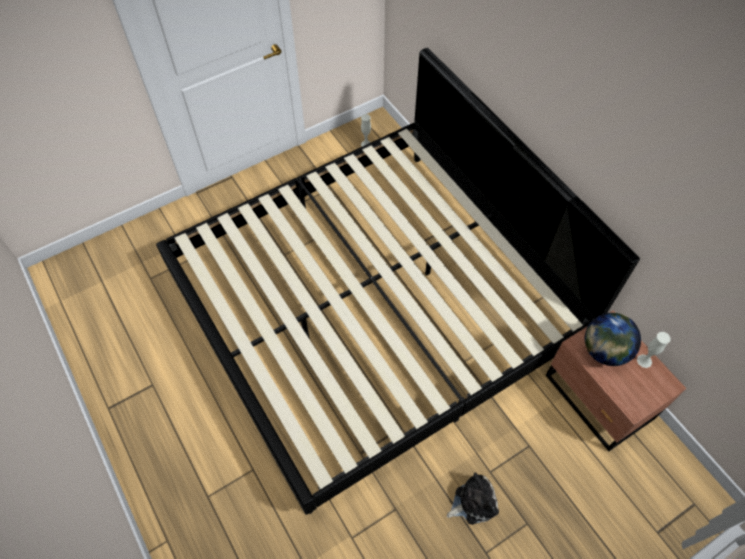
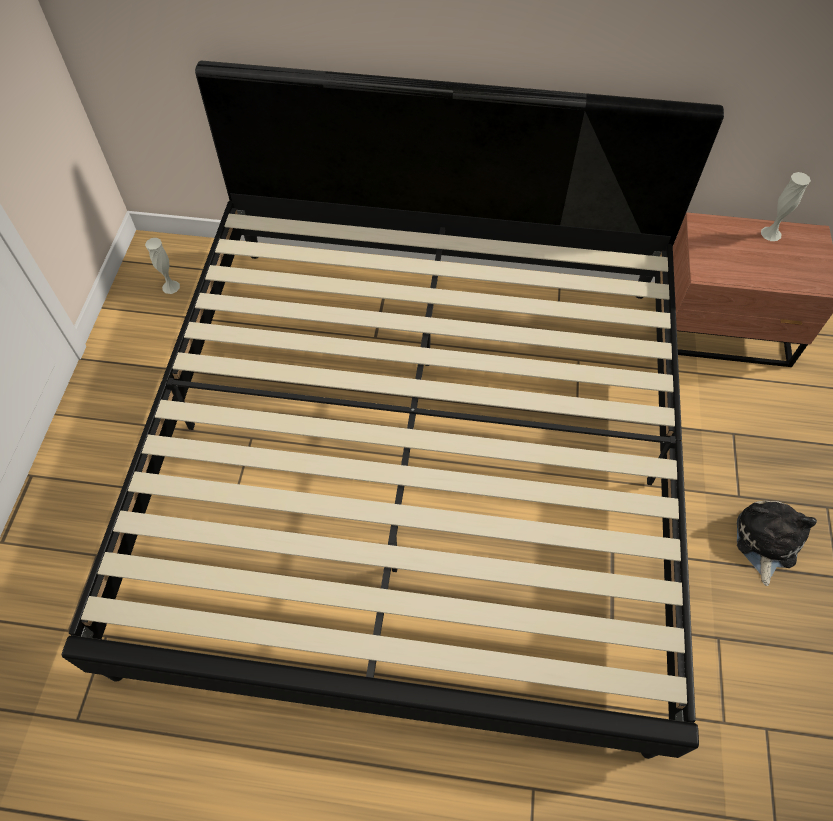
camera: 50 degrees left, 0 degrees up
globe [585,313,641,366] -> none

